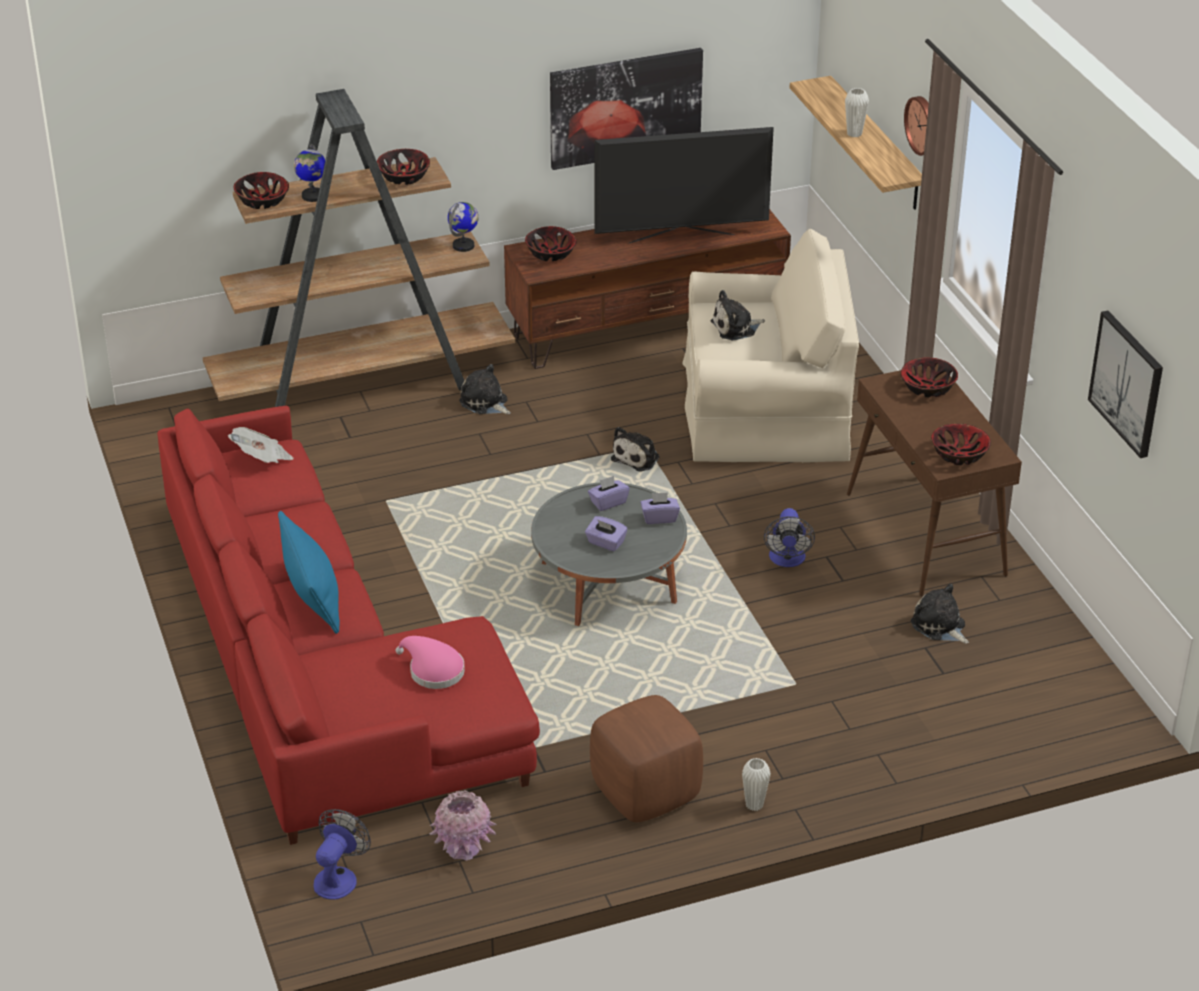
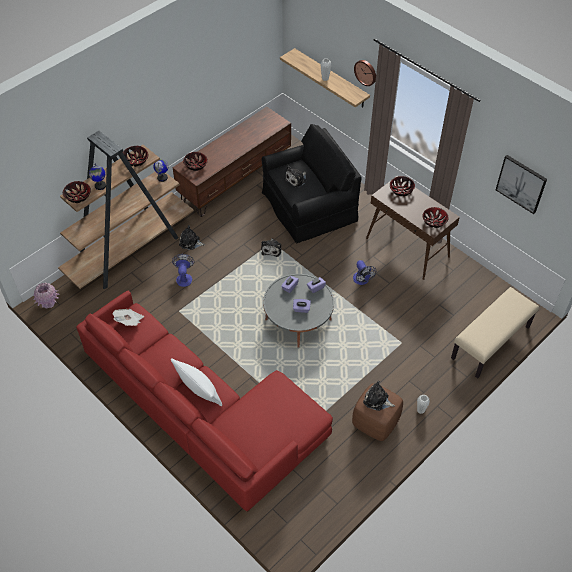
camera: 25 degrees left, 15 degrees up
blue pillow [278,511,340,634] -> white pillow [171,358,222,406]
fan [313,809,371,900] -> fan moved to [172,254,194,287]
pink hat [396,636,465,689] -> none
pink vase [429,790,497,861] -> pink vase moved to [33,283,60,309]
picture [550,48,703,170] -> none
television [594,127,774,243] -> none
beige armchair [683,229,859,462] -> black armchair [262,124,362,244]
plush toy [911,584,969,643] -> plush toy moved to [363,381,395,411]
none -> beige bench [451,287,539,379]

